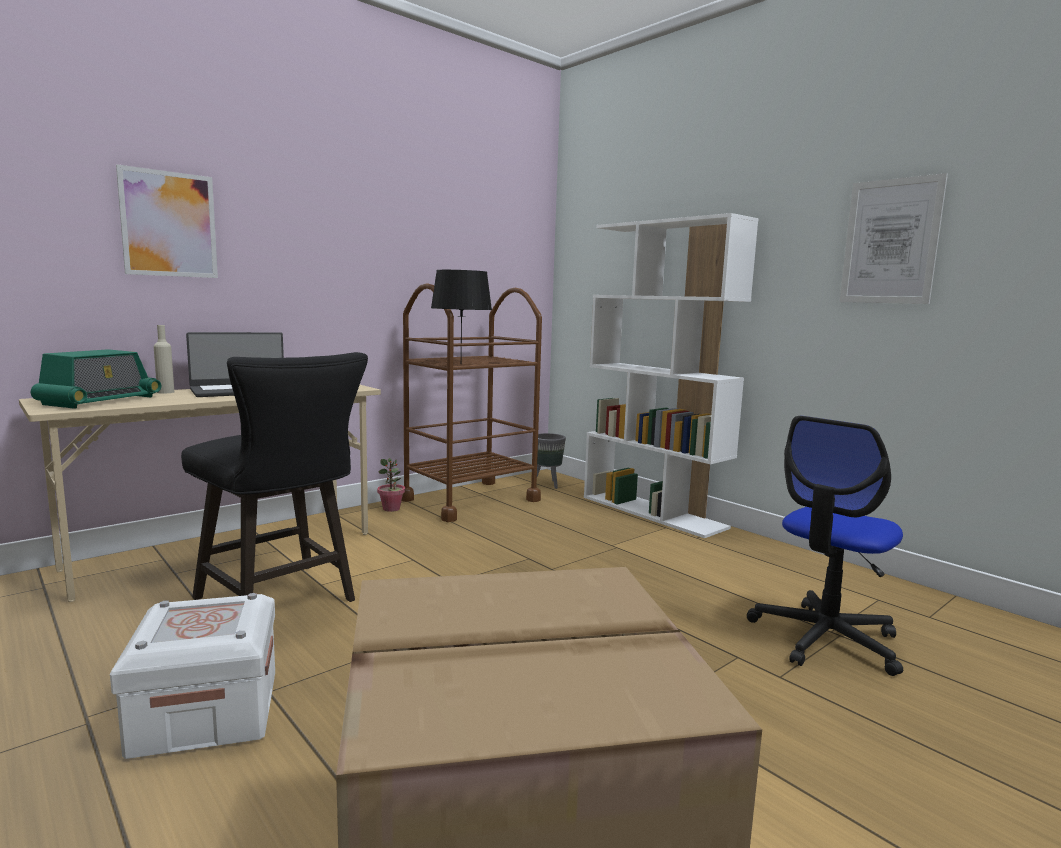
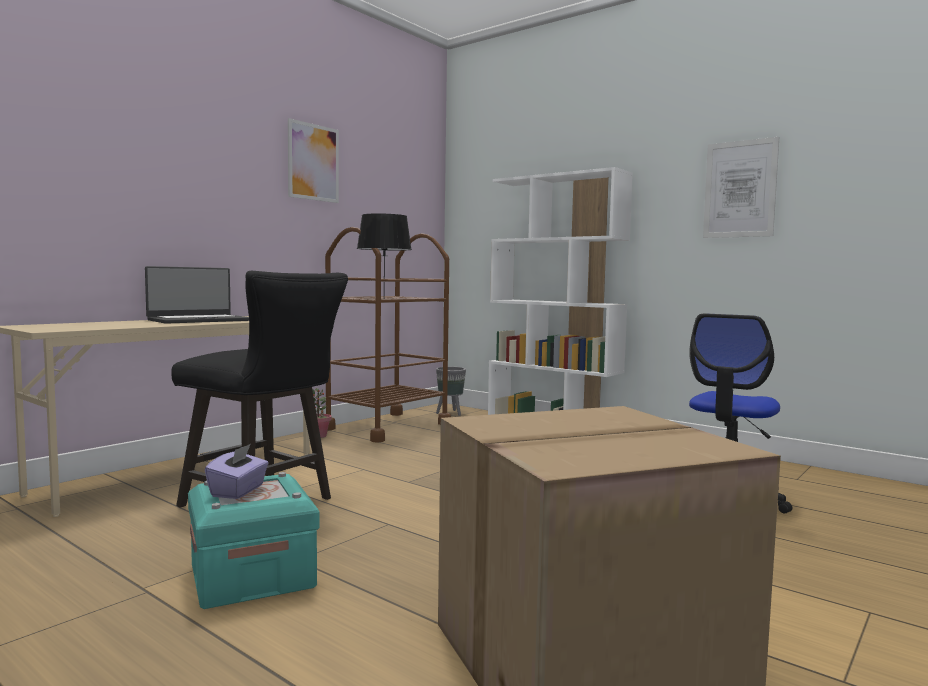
camera: 10 degrees left, 5 degrees down
radio [31,349,161,409] -> none
white storage box [110,593,275,759] -> turquoise storage box [188,472,320,609]
picture [116,164,218,278] -> picture moved to [288,118,339,203]
beige bottle [154,325,174,394] -> none
none -> purple tissue box [205,444,269,499]

